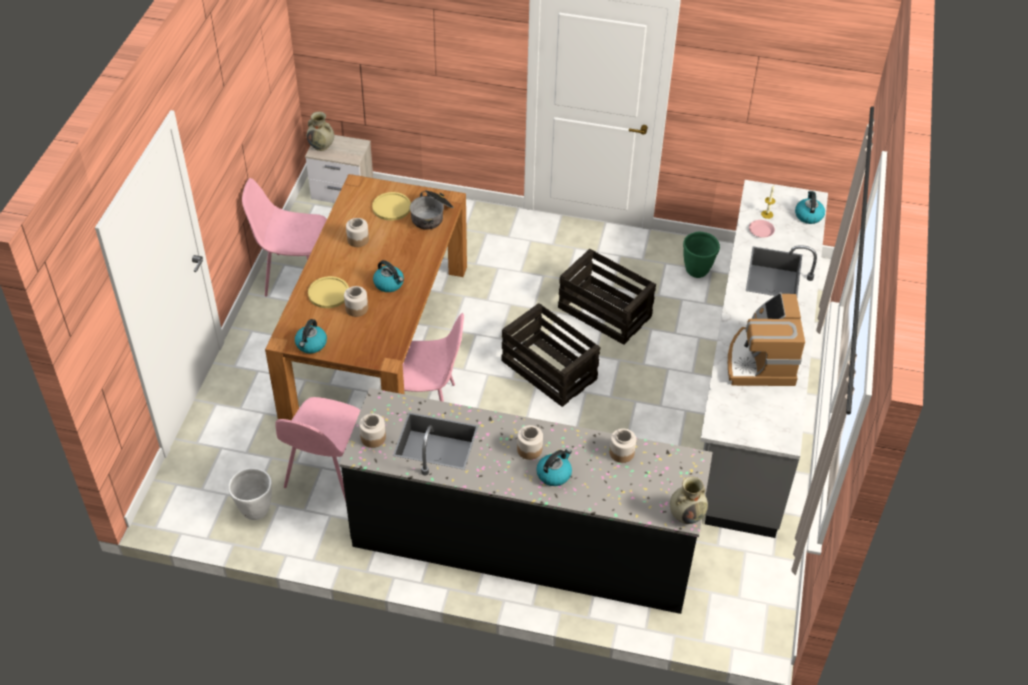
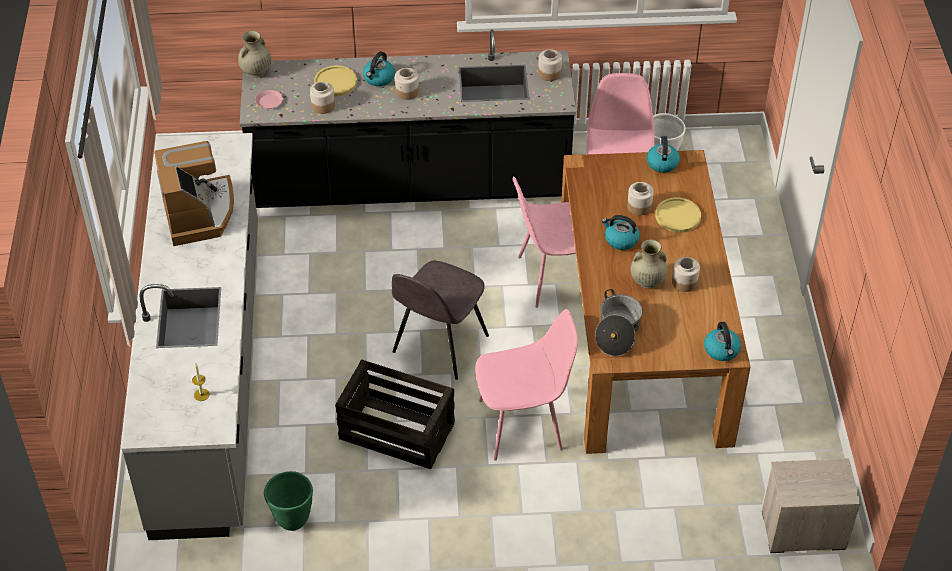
camera: 165 degrees right, 0 degrees up
pink chair [242,178,327,297] -> pink chair moved to [475,309,578,461]
beige vase [307,112,334,151] -> beige vase moved to [631,239,668,289]
yellow plate [372,192,411,221] -> yellow plate moved to [314,66,357,97]
crate [502,303,600,407] -> grey chair [392,261,489,380]
pink plate [749,220,775,238] -> pink plate moved to [255,90,283,109]
kettle [795,191,825,224] -> kettle moved to [704,322,741,361]

